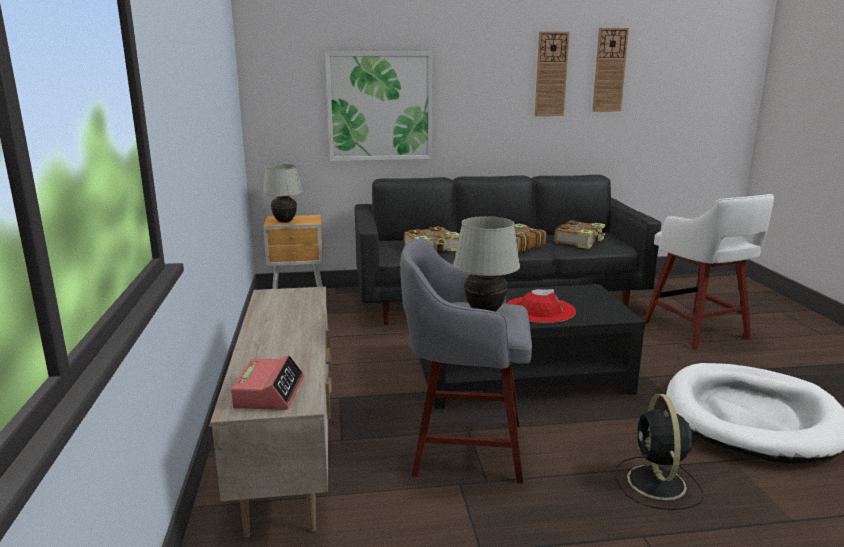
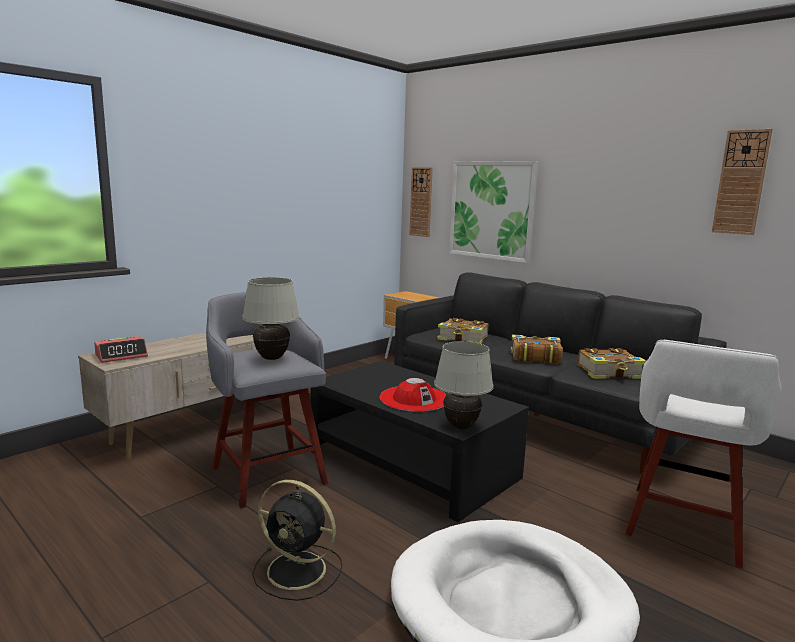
camera: 50 degrees right, 5 degrees down
white table lamp [263,164,303,223] -> white table lamp moved to [434,341,494,429]
wall clock [535,32,570,116] -> wall clock moved to [409,167,433,237]
black fan [615,394,704,510] -> black fan turned 120 degrees counterclockwise [252,480,342,601]

